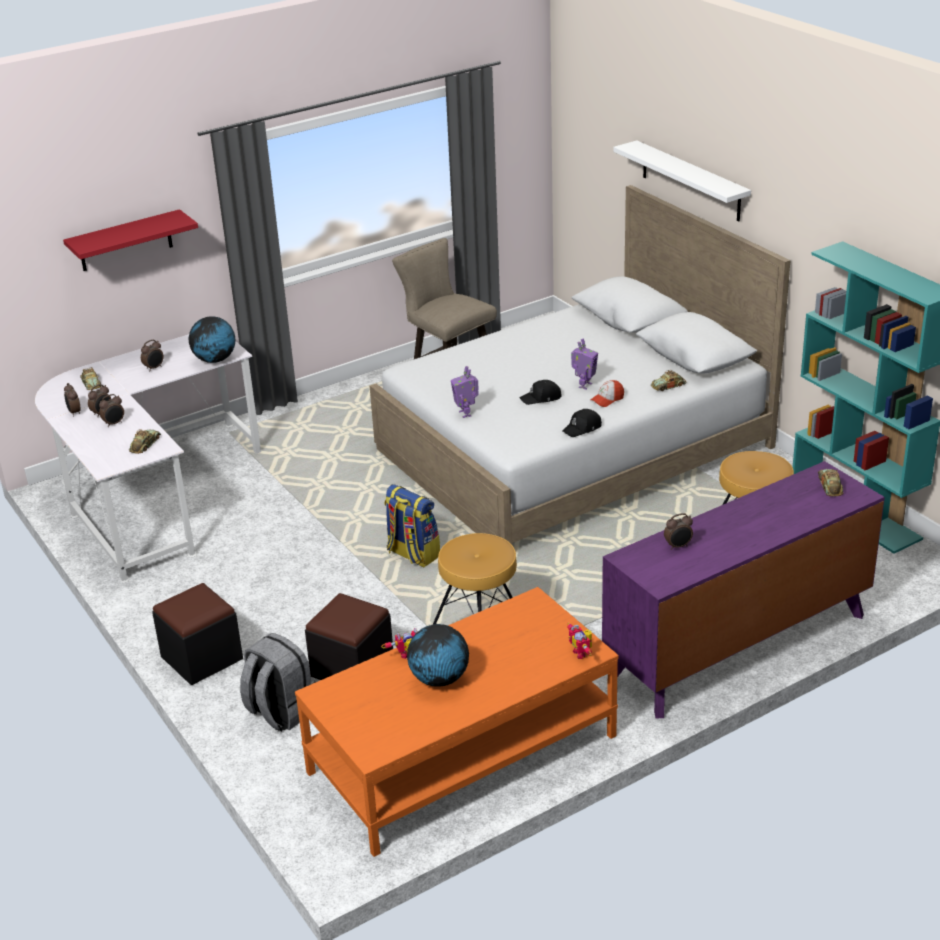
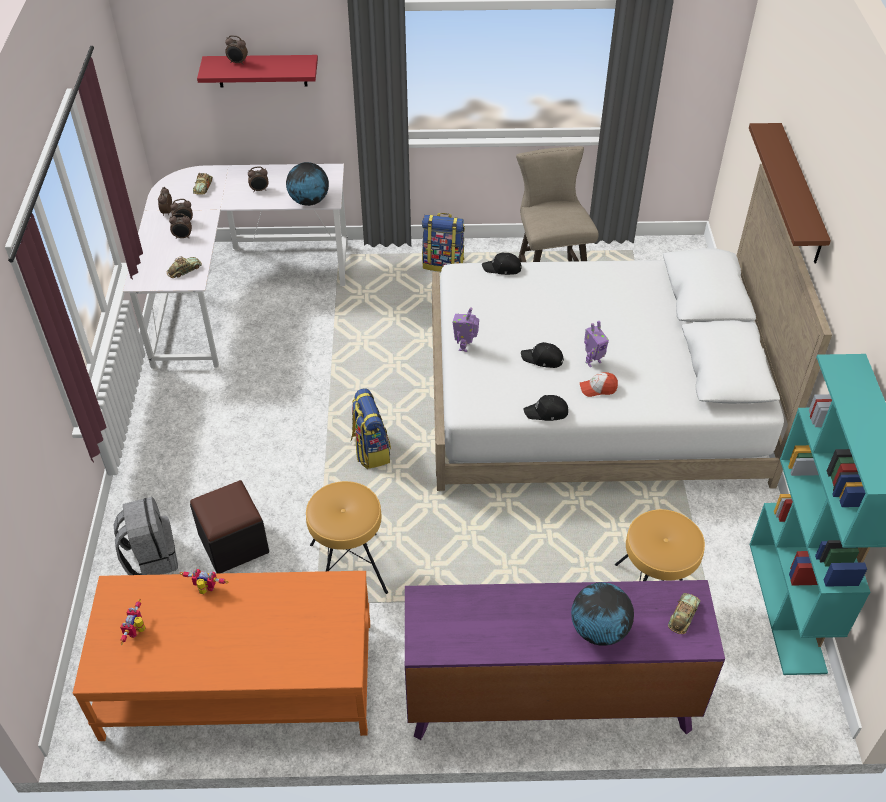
camera: 30 degrees right, 15 degrees up
black ottoman [152,583,243,685] -> none
globe [407,624,469,687] -> globe moved to [571,582,634,646]
toy robot [567,623,592,659] -> toy robot moved to [120,599,146,645]
white shelf [613,140,751,221] -> brown shelf [749,123,831,263]
toy car [651,370,686,391] -> none
alarm clock [664,513,693,550] -> alarm clock moved to [225,35,248,65]
none -> backpack [422,213,465,272]
none -> black cap [482,253,522,275]

